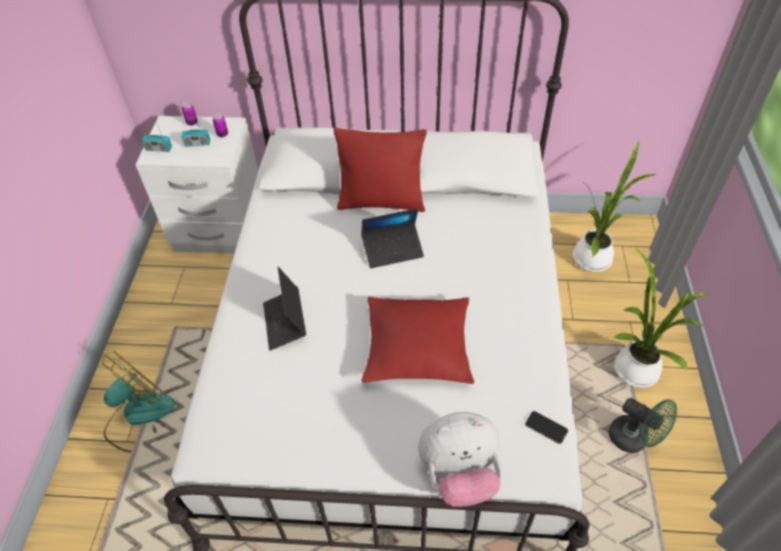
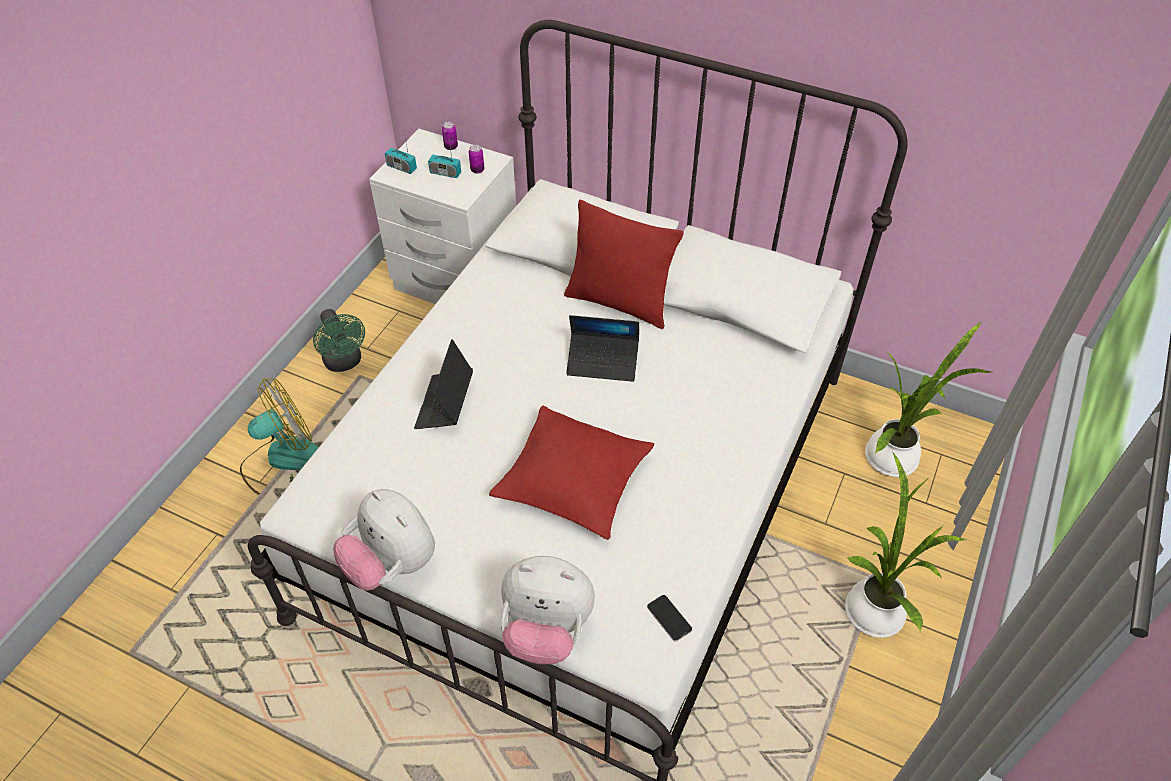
camera: 20 degrees right, 0 degrees up
green fan [609,398,677,453] -> green fan moved to [313,309,365,372]
none -> plush toy [333,489,435,591]

